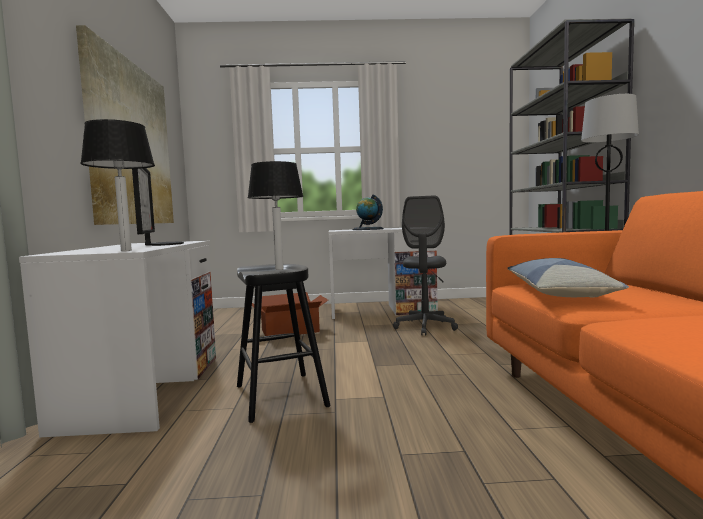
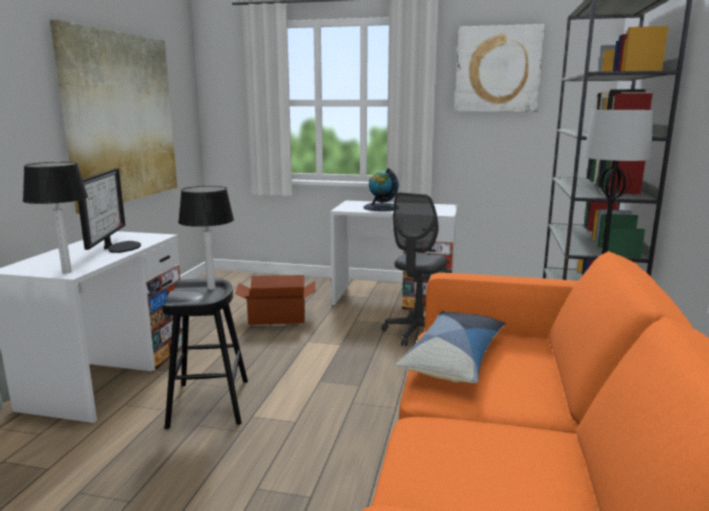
camera: 15 degrees right, 10 degrees up
none -> picture [455,24,545,112]

